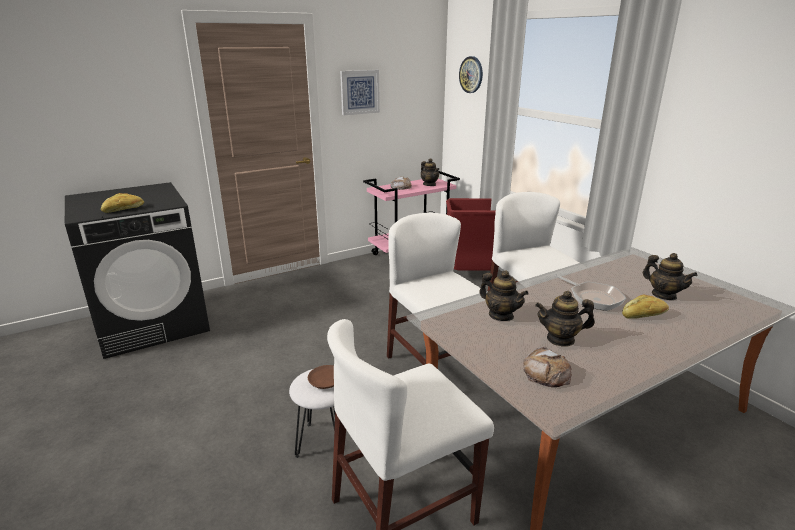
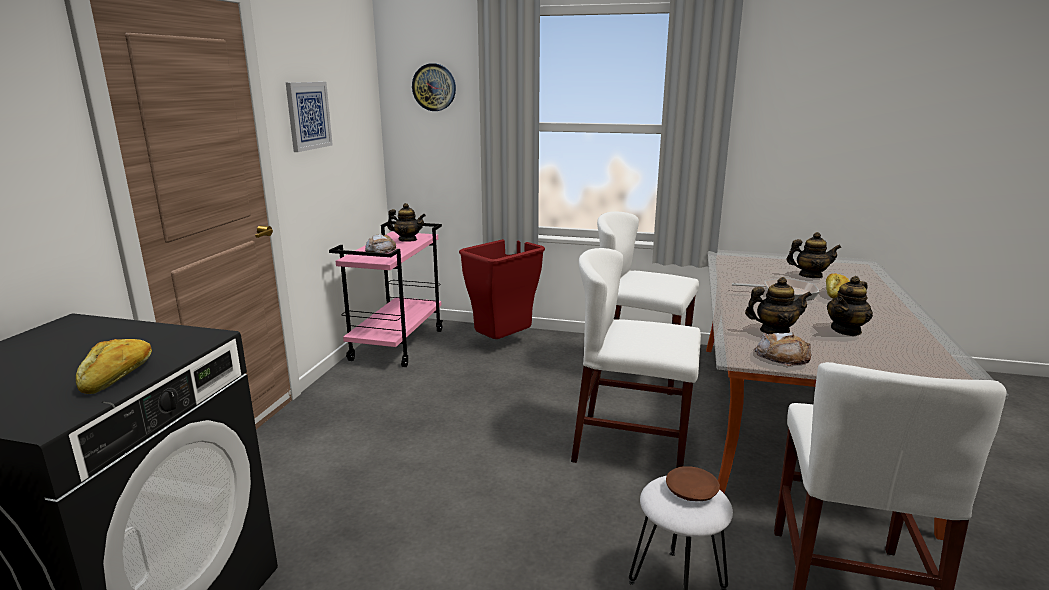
camera: 45 degrees left, 5 degrees down
bread [523,346,571,387] -> bread moved to [755,332,812,366]

